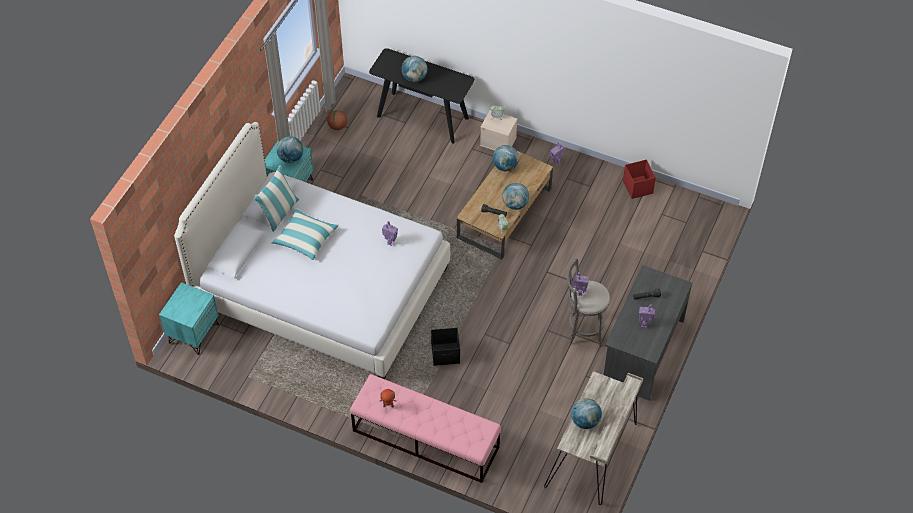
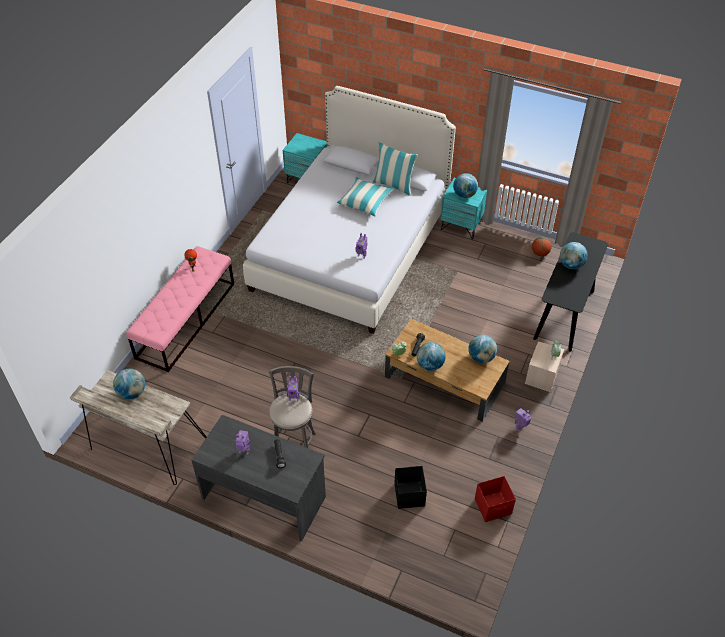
camera: 90 degrees right, 5 degrees down
black storage box [431,328,460,366] -> black storage box moved to [394,466,427,509]

